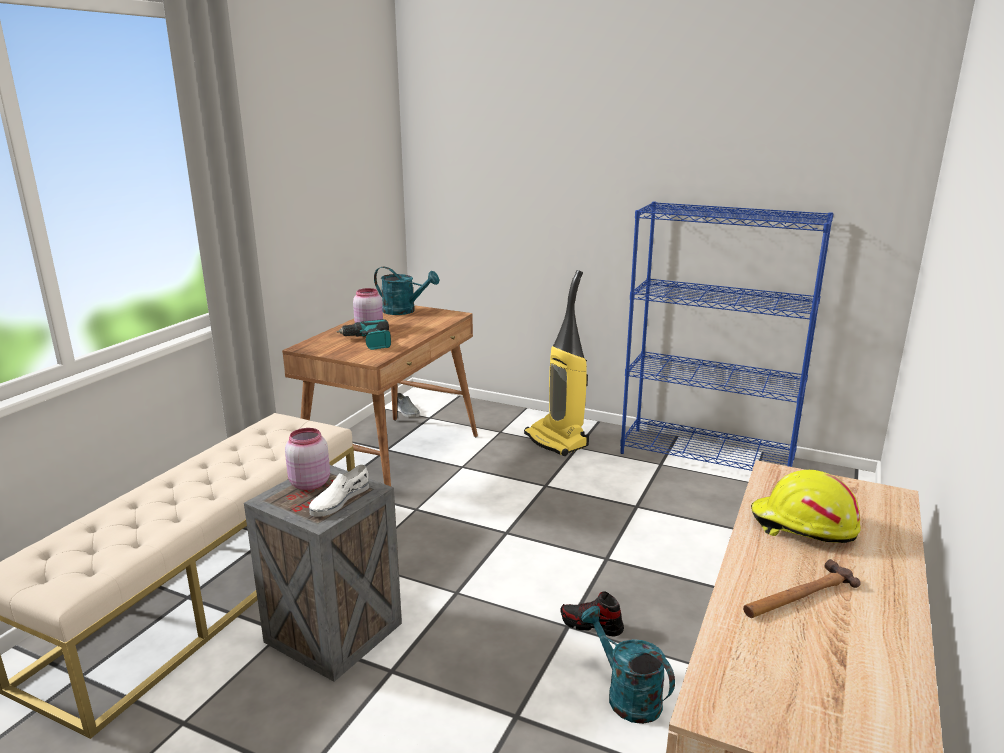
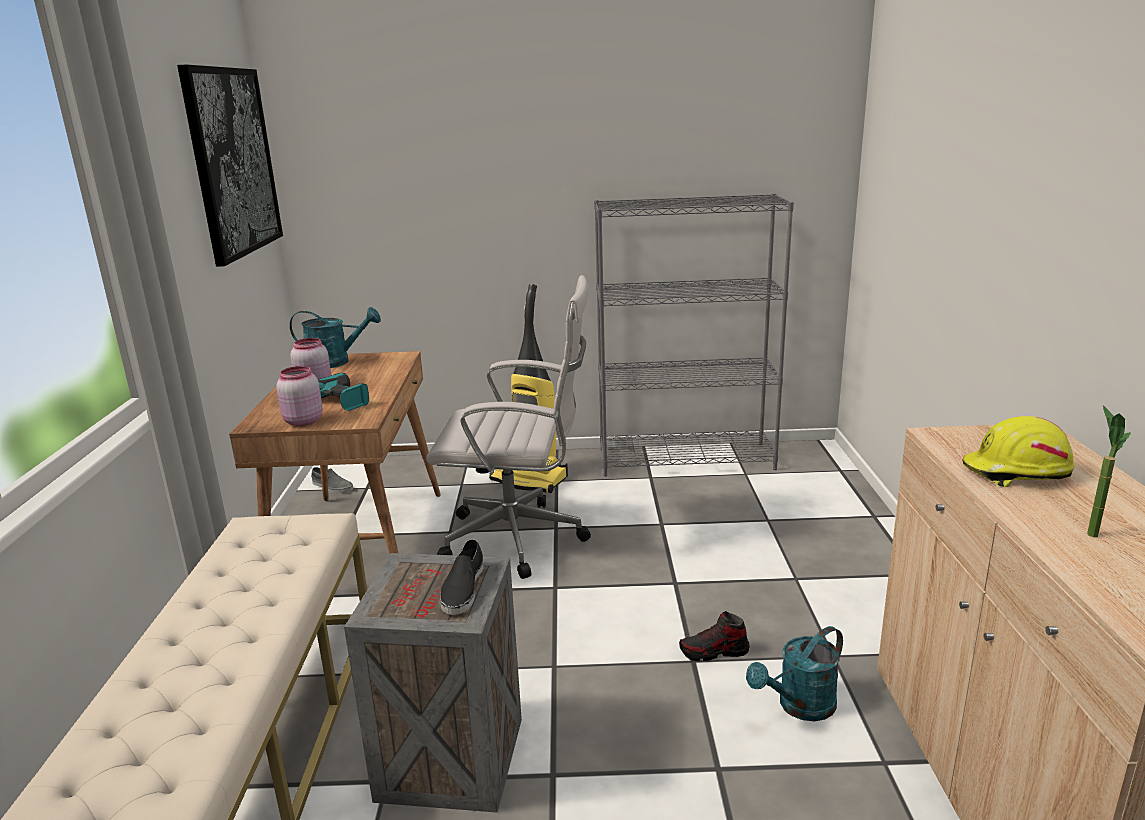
camera: 25 degrees left, 0 degrees up
pink jar [285,428,330,490] -> pink jar moved to [276,366,323,426]
white shoe [309,465,369,517] -> black shoe [440,539,484,615]
turquoise watering can [581,606,675,724] -> turquoise watering can turned 60 degrees counterclockwise [746,626,843,721]
blue bookcase [620,202,834,471] -> grey bookcase [594,193,794,477]
hammer [743,559,861,618] -> potted plant [1087,405,1131,537]
none -> picture [177,65,283,267]
none -> white office chair [426,275,591,579]

